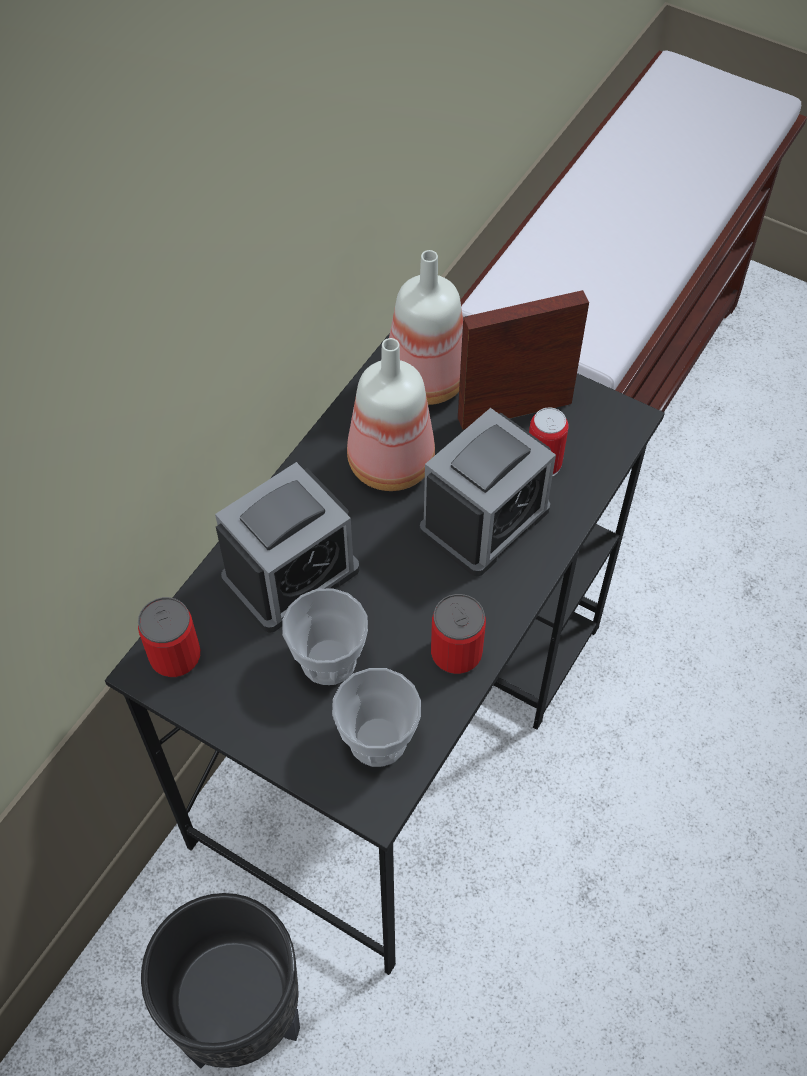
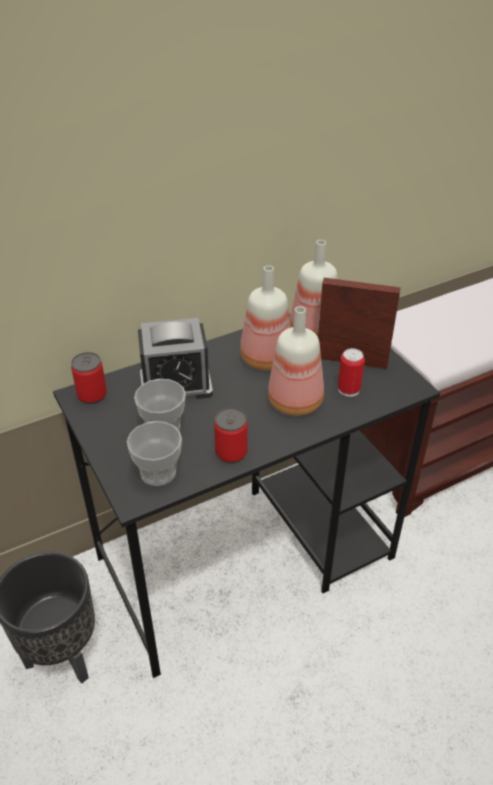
camera: 30 degrees right, 15 degrees down
alarm clock [420,408,556,576] -> bottle [268,306,324,416]

